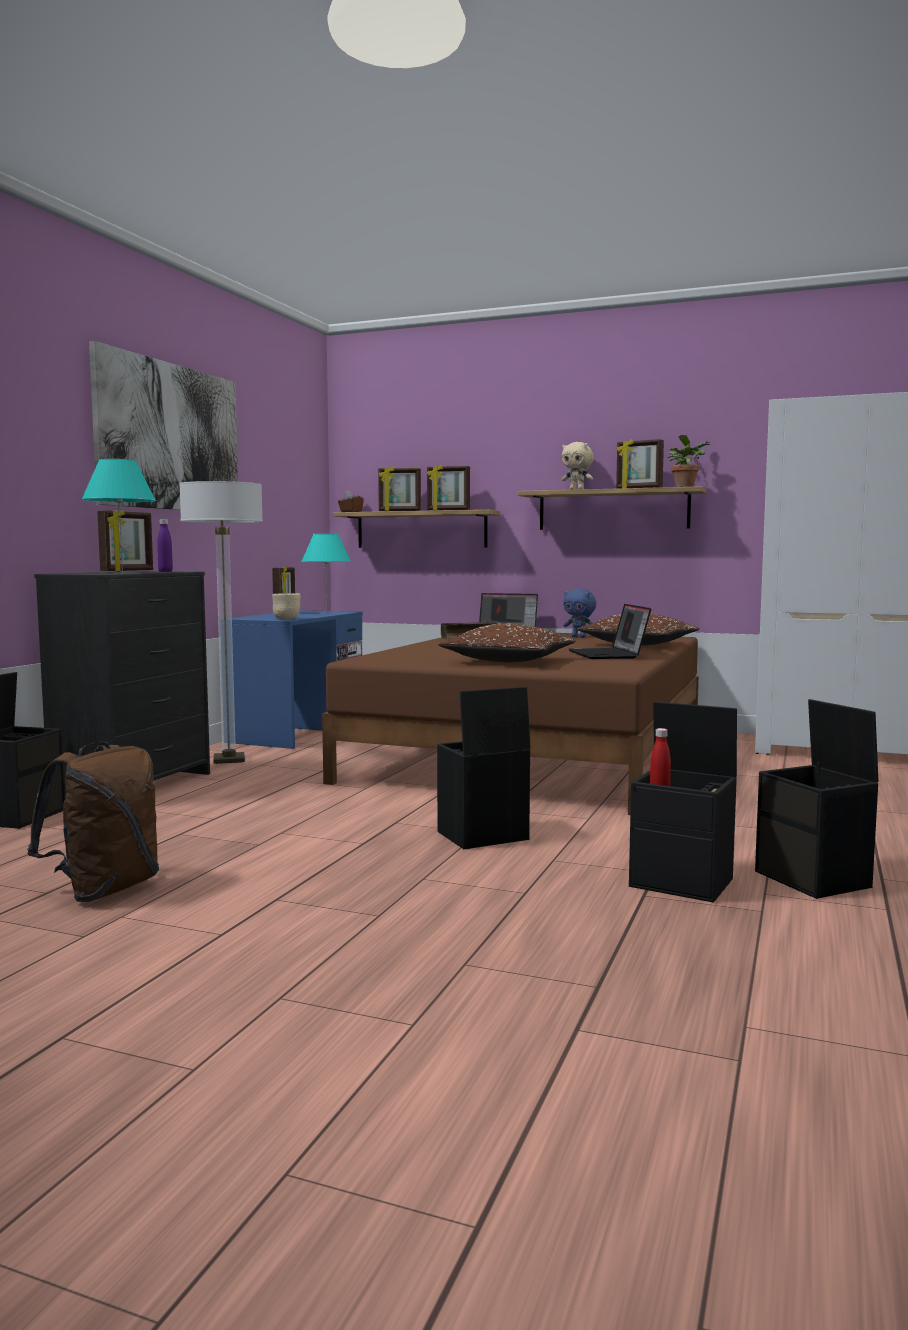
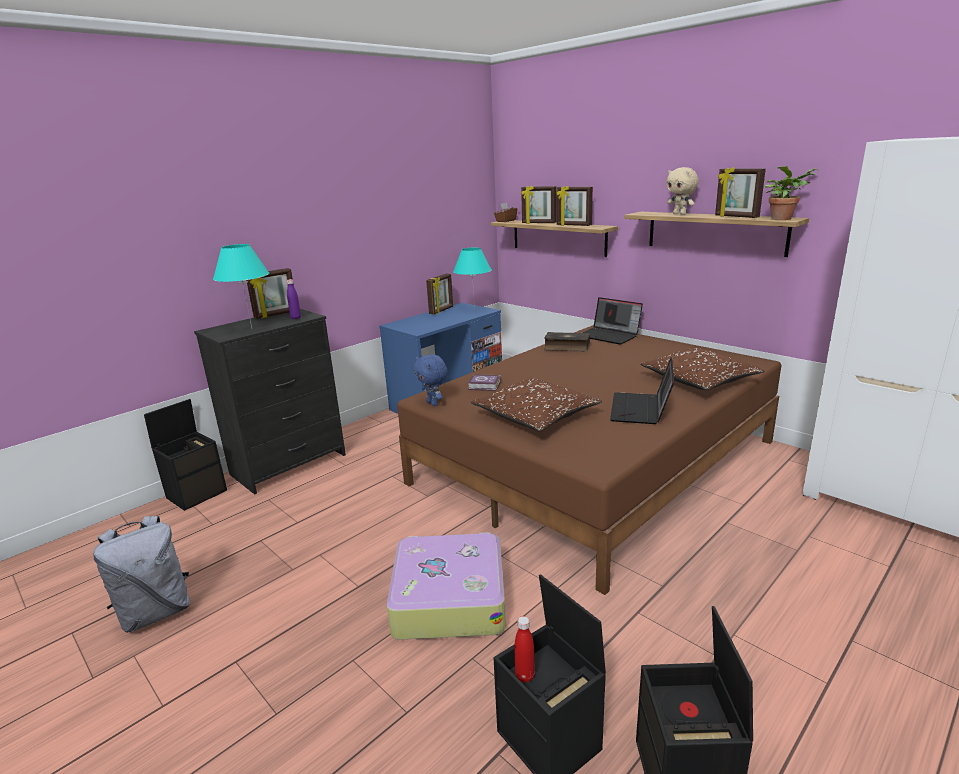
camera: 25 degrees right, 15 degrees up
brown backpack [27,742,159,902] -> grey backpack [93,516,190,632]
picture [89,341,238,510] -> none
floor lamp [179,481,263,764] -> none
beige bowl [272,593,301,620] -> none
black storage box [437,687,531,849] -> suitcase [387,532,506,640]
blue plush toy [563,589,596,638] -> blue plush toy moved to [413,354,448,406]
none -> book [468,374,501,391]

